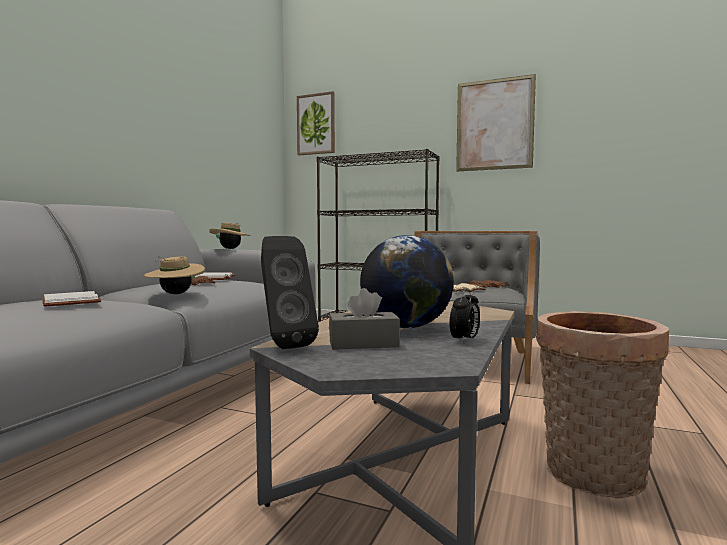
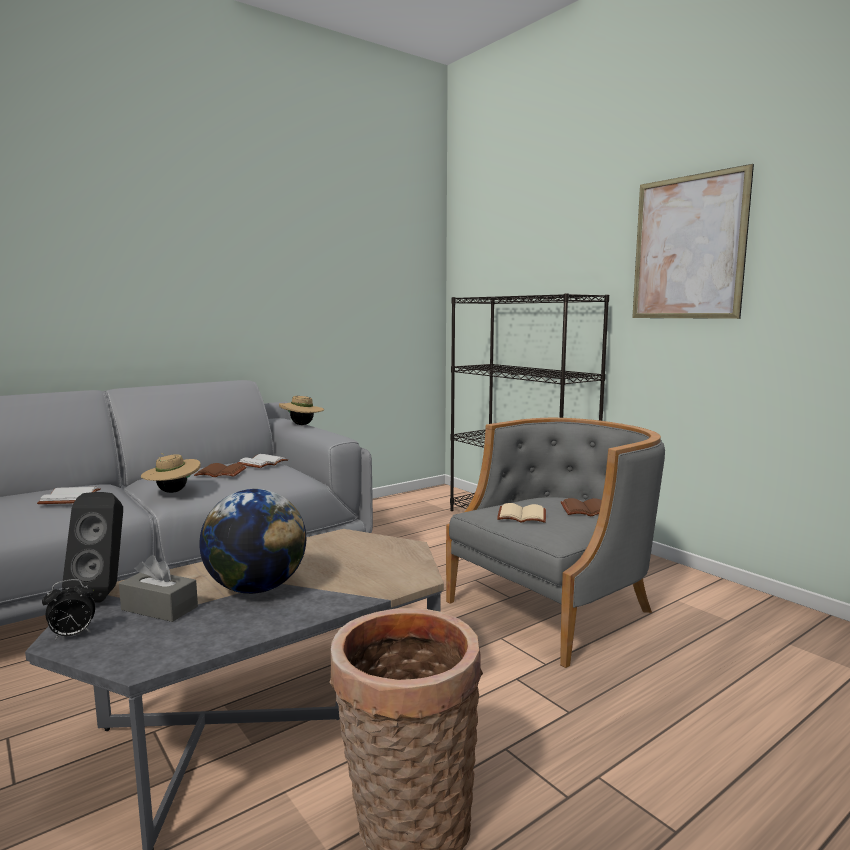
camera: 30 degrees right, 5 degrees up
picture [297,91,335,155] -> none
alarm clock [449,288,480,342] -> alarm clock moved to [42,579,95,640]

